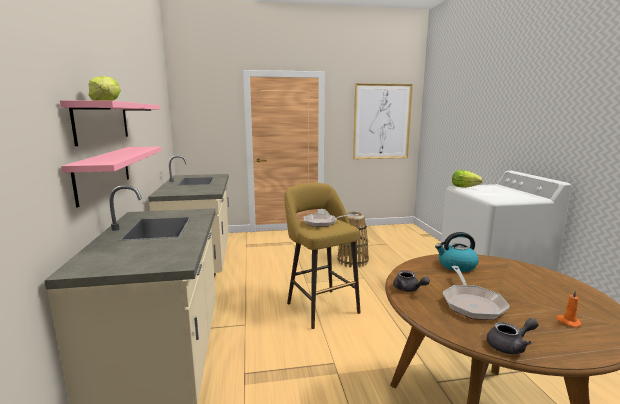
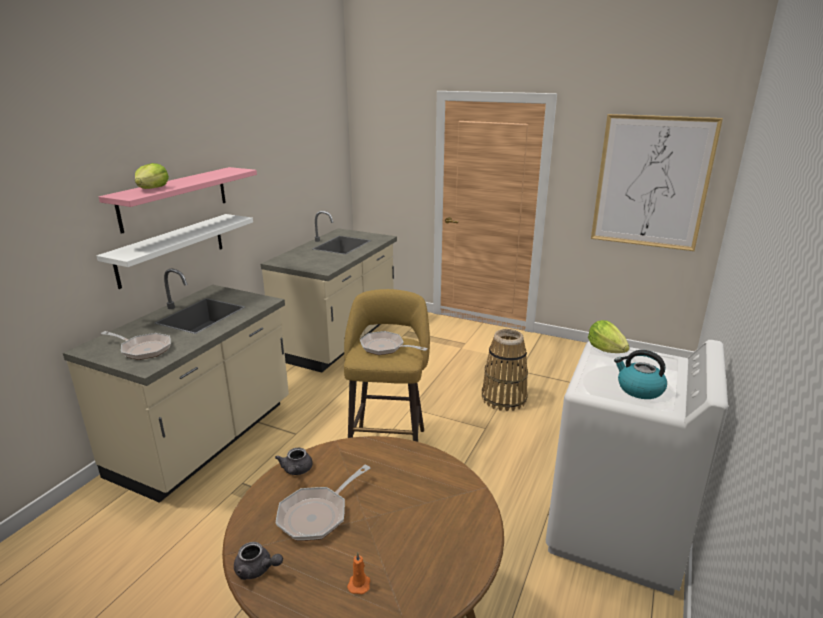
camera: 35 degrees right, 10 degrees up
pink shelf [61,147,162,207] -> white shelf [97,214,253,289]
kettle [435,232,479,272] -> kettle moved to [614,350,667,399]
none -> frying pan [101,331,171,360]

